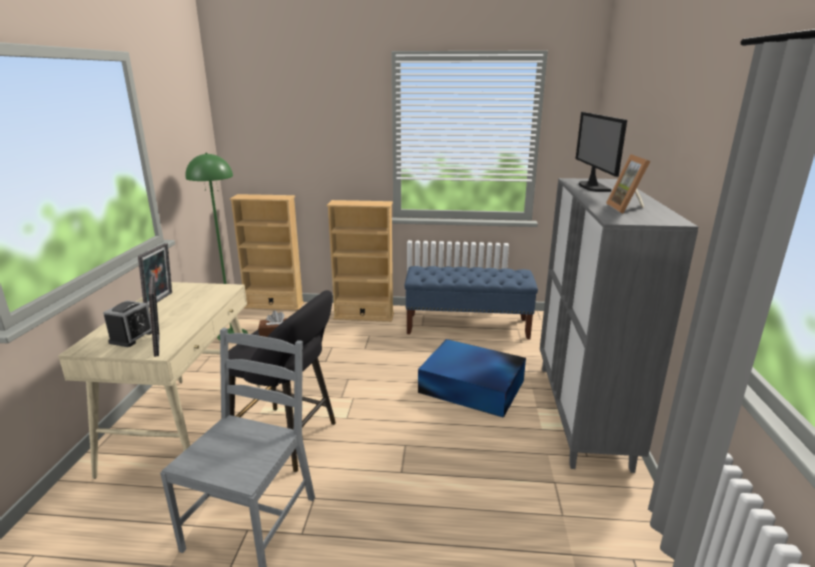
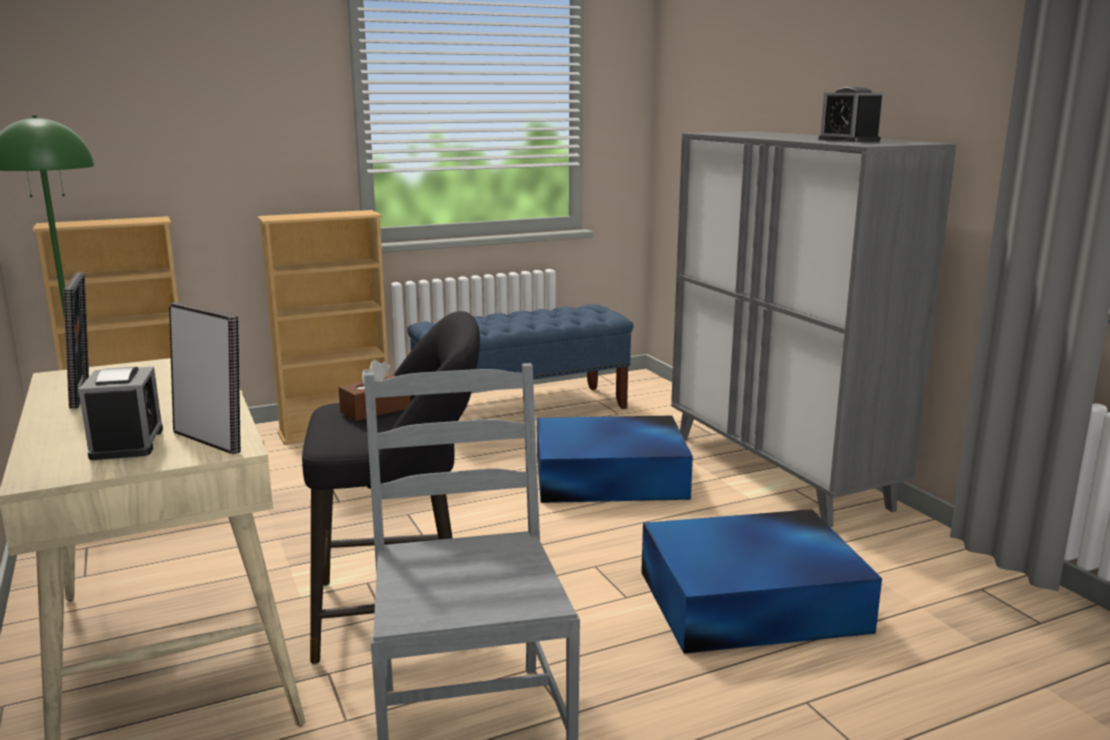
camera: 30 degrees left, 5 degrees down
monitor [576,112,627,192] -> none
picture frame [606,154,650,214] -> alarm clock [818,87,883,142]
none -> blue storage box [641,509,882,654]

